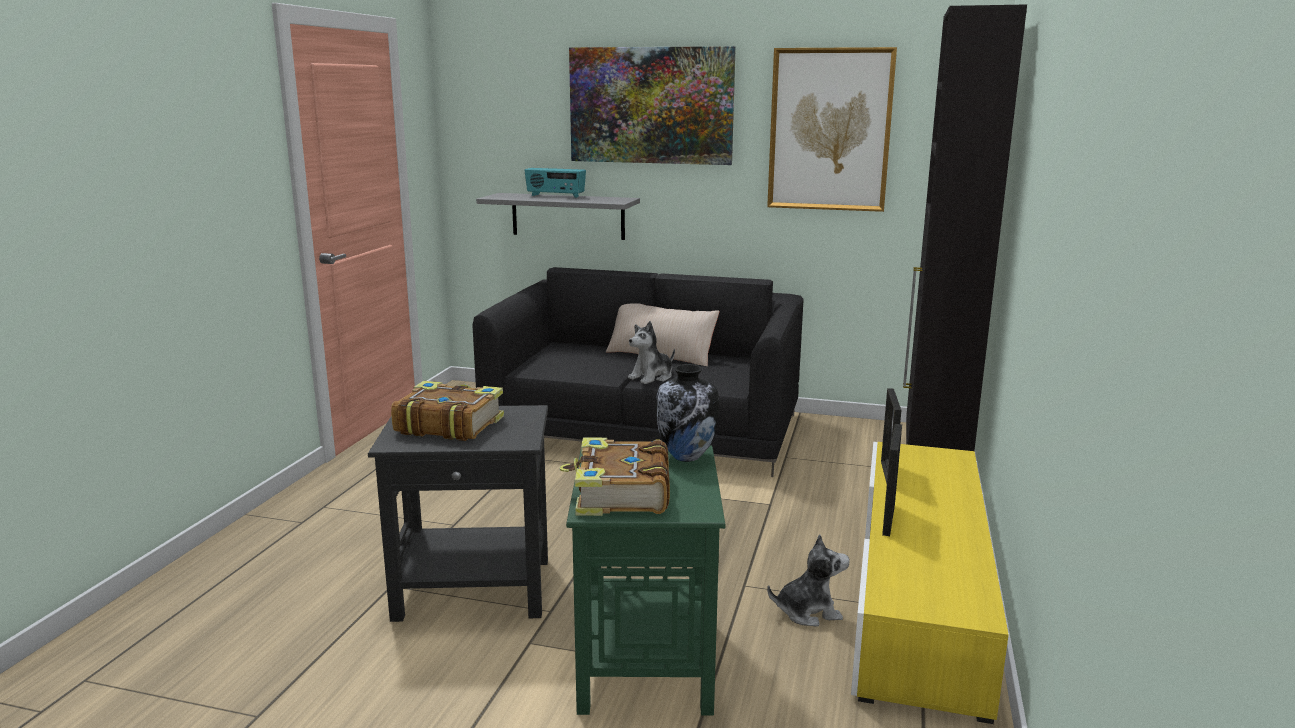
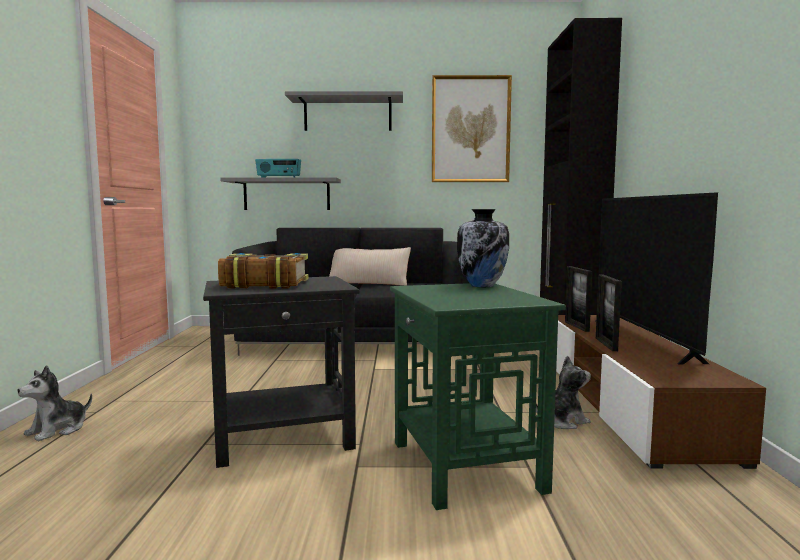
camera: 15 degrees left, 10 degrees down
book [560,438,670,516] -> none
picture [569,46,736,165] -> grey shelf [285,91,403,131]
plush toy [628,321,675,384] -> plush toy moved to [18,365,92,441]
yellow tv stand [851,442,1009,724] -> brown tv stand [556,315,766,469]
none -> television [599,192,718,364]

